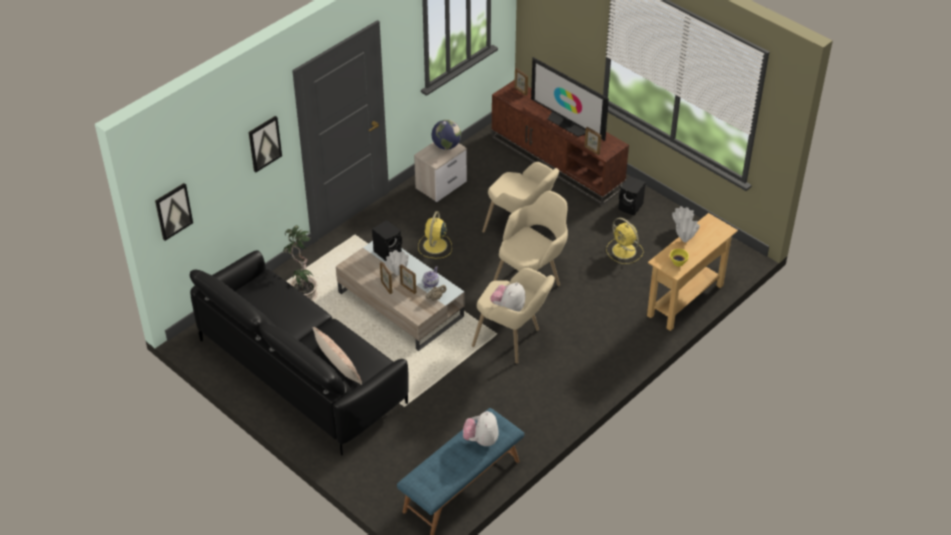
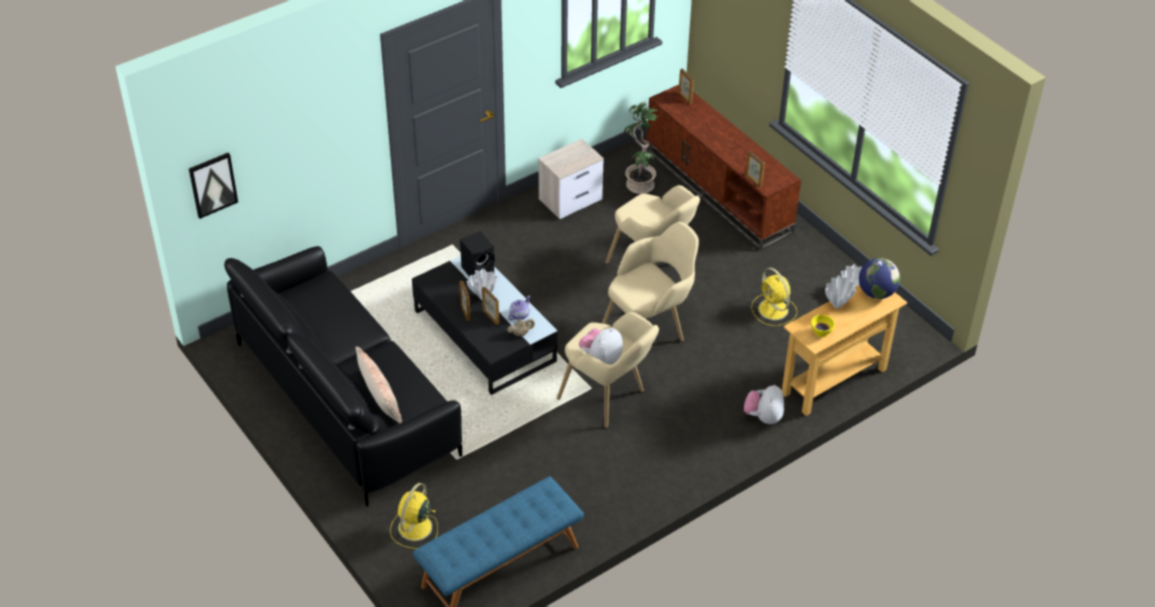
camera: 10 degrees right, 0 degrees up
picture [248,116,282,172] -> none
potted plant [283,225,318,301] -> potted plant moved to [624,102,658,194]
beige coffee table [336,241,465,351] -> black coffee table [412,256,558,395]
yellow fan [418,211,452,258] -> yellow fan moved to [390,483,438,549]
globe [432,120,461,150] -> globe moved to [859,258,900,299]
plush toy [463,411,499,446] -> plush toy moved to [744,385,784,424]
television [531,57,609,141] -> none
black speaker [618,176,646,215] -> none

